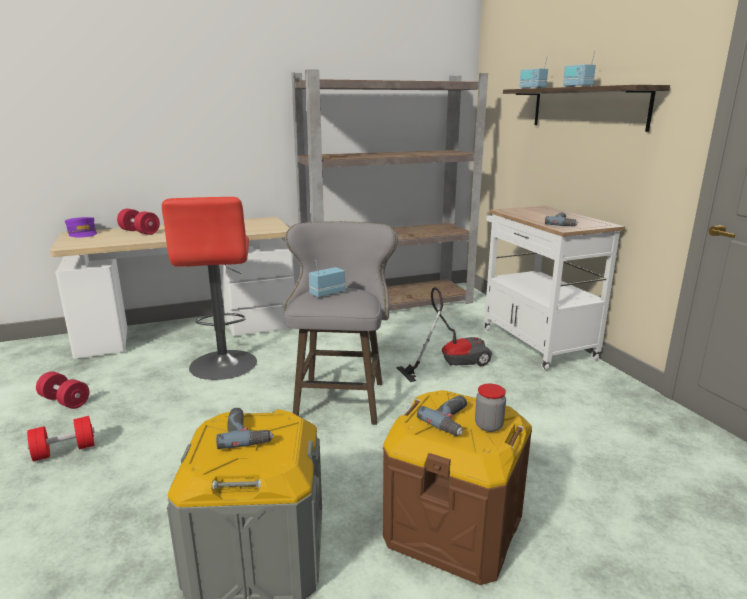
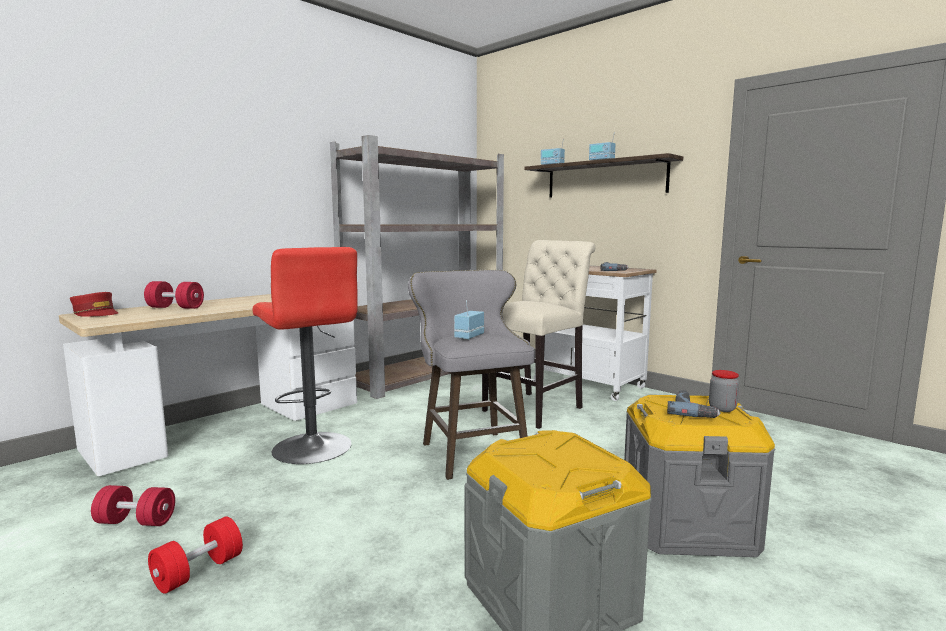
camera: 25 degrees left, 10 degrees down
purple cap [65,217,97,238] -> red cap [70,292,118,317]
power drill [216,408,274,449] -> none
brown storage box [383,390,532,585] -> grey storage box [624,395,775,557]
vacuum cleaner [396,287,492,382] -> beige stool [482,240,596,429]

